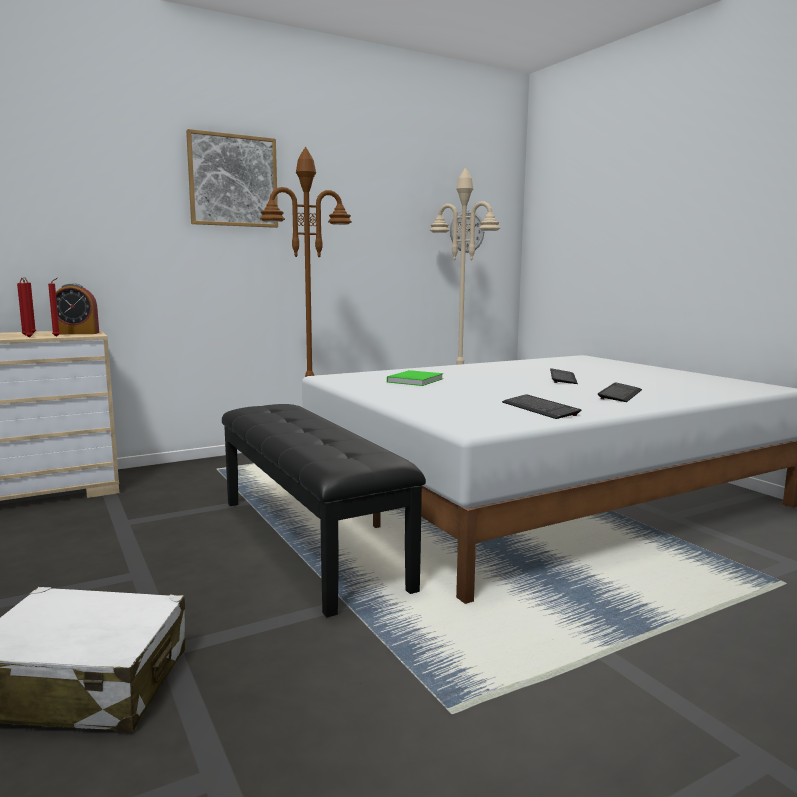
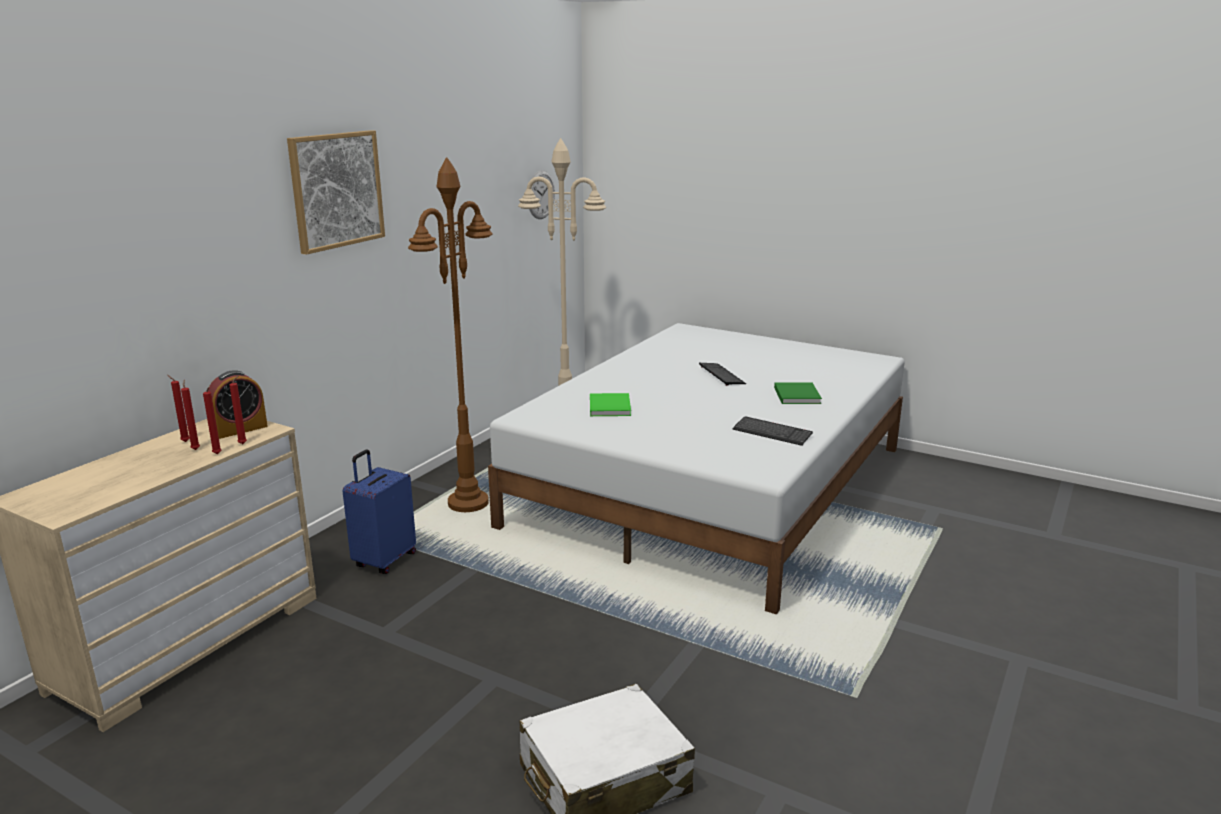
camera: 30 degrees left, 10 degrees up
black bench [222,404,426,617] -> none
keyboard [598,382,642,402] -> green book [774,382,822,404]
none -> blue suitcase [343,450,416,574]

